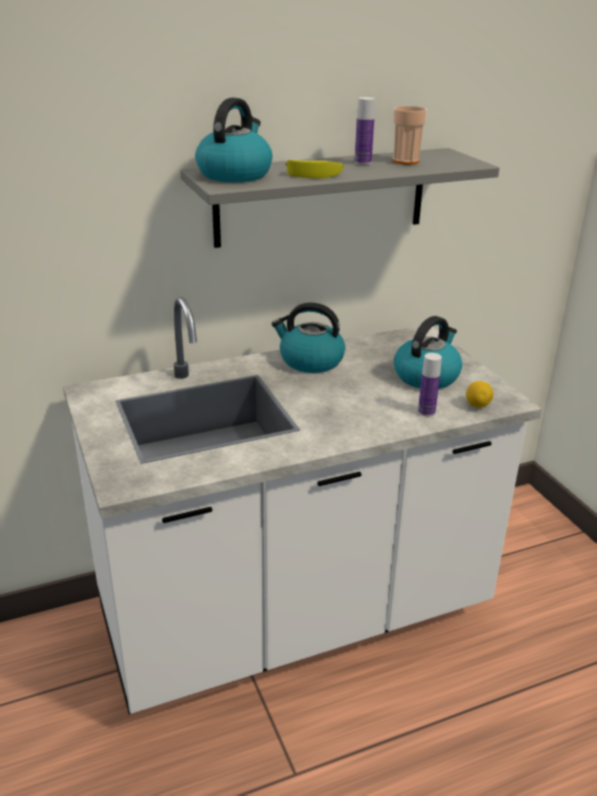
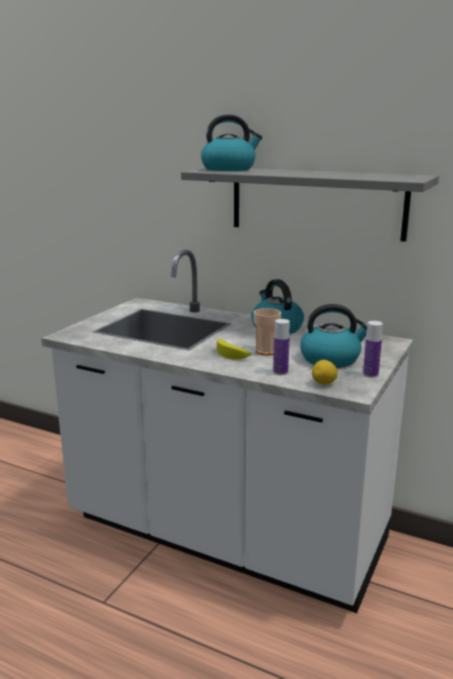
camera: 50 degrees right, 10 degrees down
banana [286,160,344,178] -> banana moved to [217,339,252,360]
bottle [355,97,375,165] -> bottle moved to [363,321,383,378]
cup [393,106,427,165] -> cup moved to [254,308,281,356]

